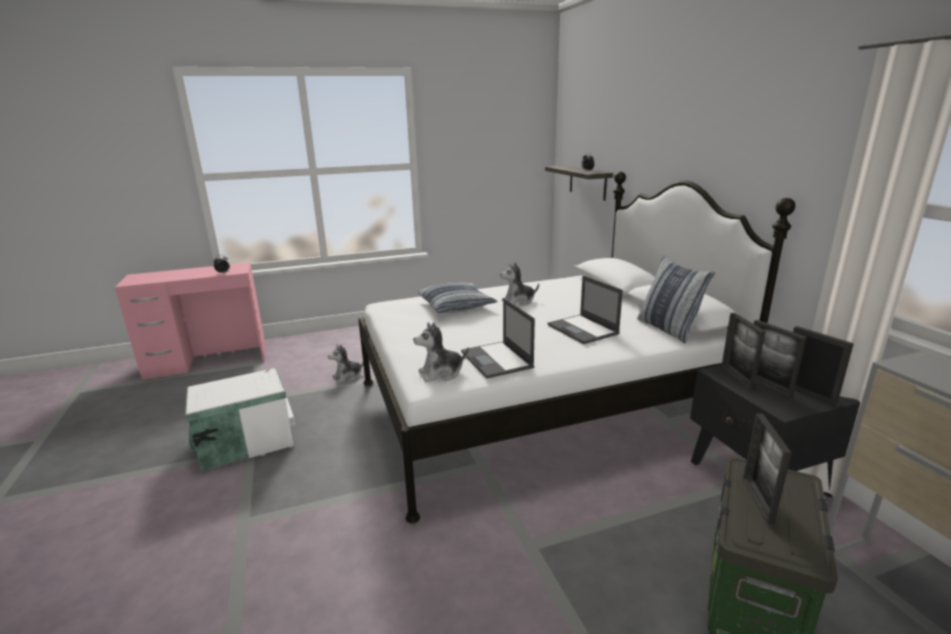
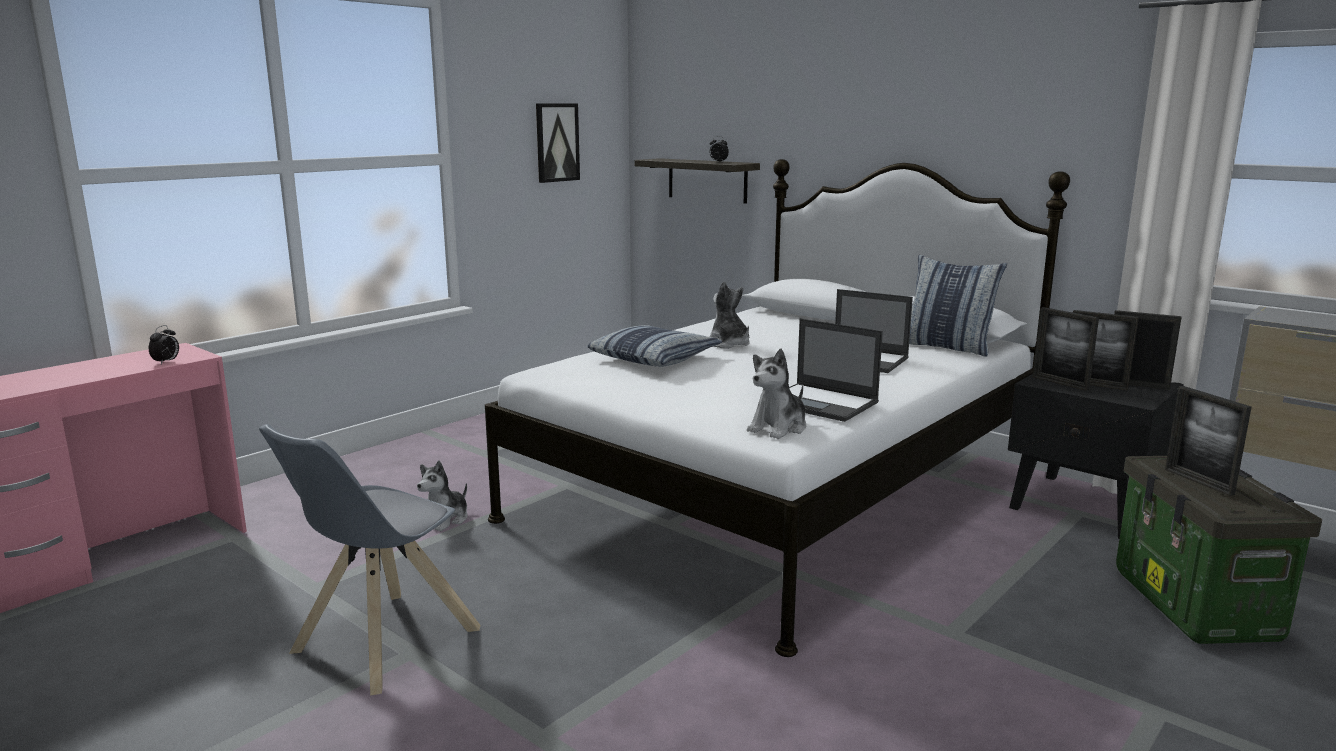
camera: 30 degrees left, 5 degrees down
white storage box [185,368,295,473] -> grey chair [259,424,480,696]
plush toy [500,262,539,306] -> plush toy turned 105 degrees clockwise [710,281,750,349]
none -> picture [536,103,580,183]

